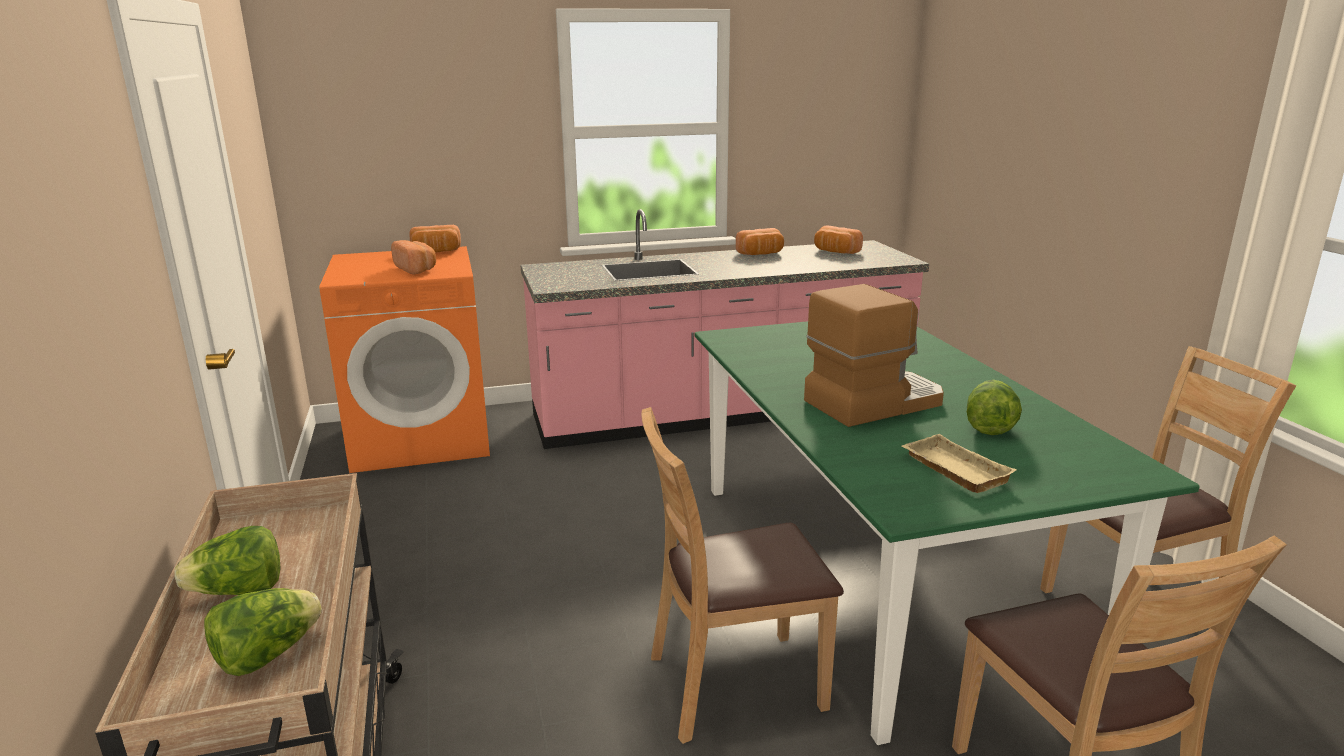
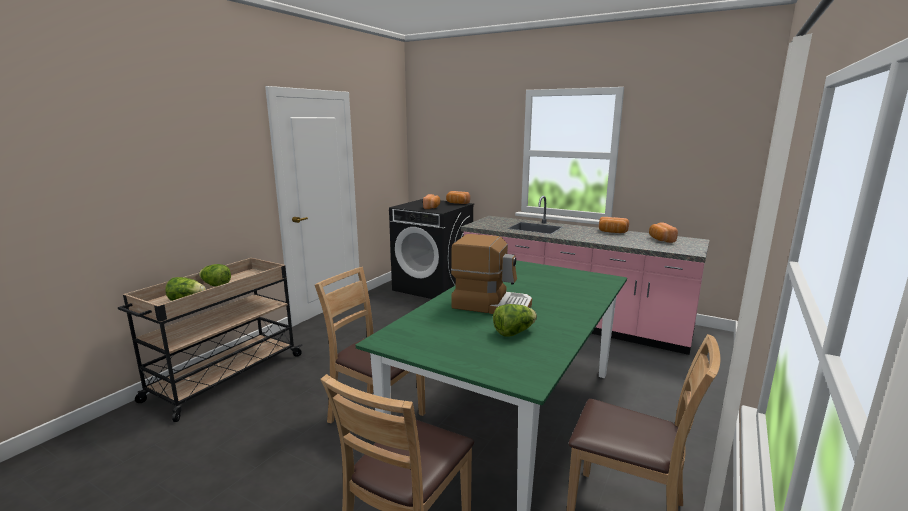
camera: 45 degrees right, 5 degrees down
orange washing machine [319,246,490,473] -> black washing machine [389,199,474,299]
beige tray [901,434,1016,493] -> none

